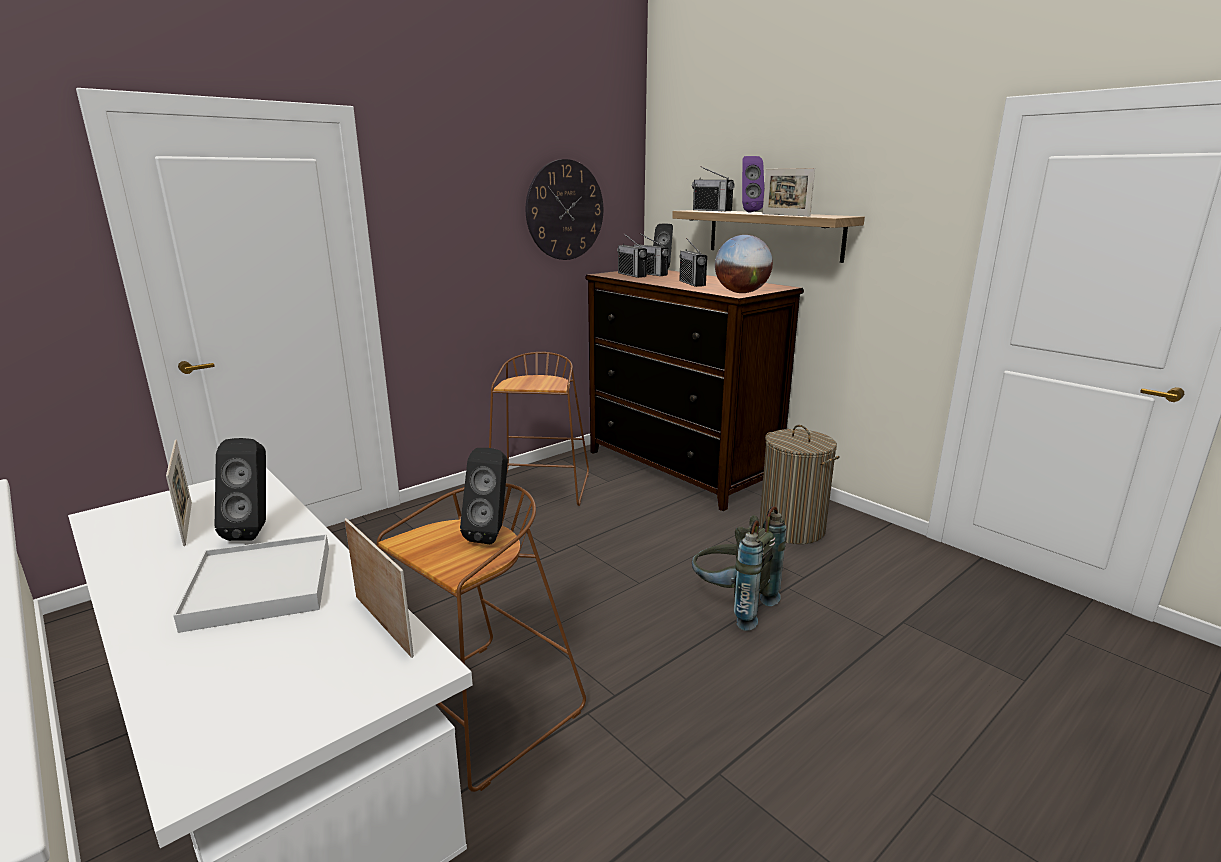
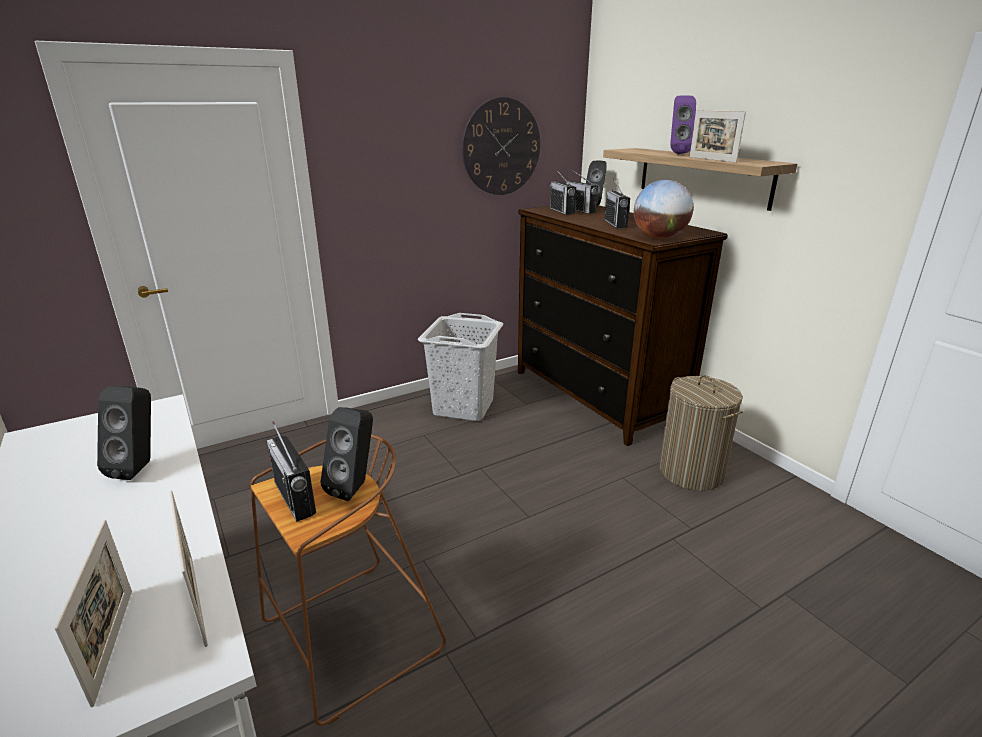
camera: 10 degrees right, 5 degrees up
picture frame [166,440,192,546] -> picture frame moved to [54,520,132,707]
white tray [173,534,329,633] -> none
brown stool [489,352,589,506] -> grey laundry basket [418,313,503,421]
radio [692,166,735,211] -> radio moved to [266,421,316,522]
grey backpack [692,506,786,631] -> none

